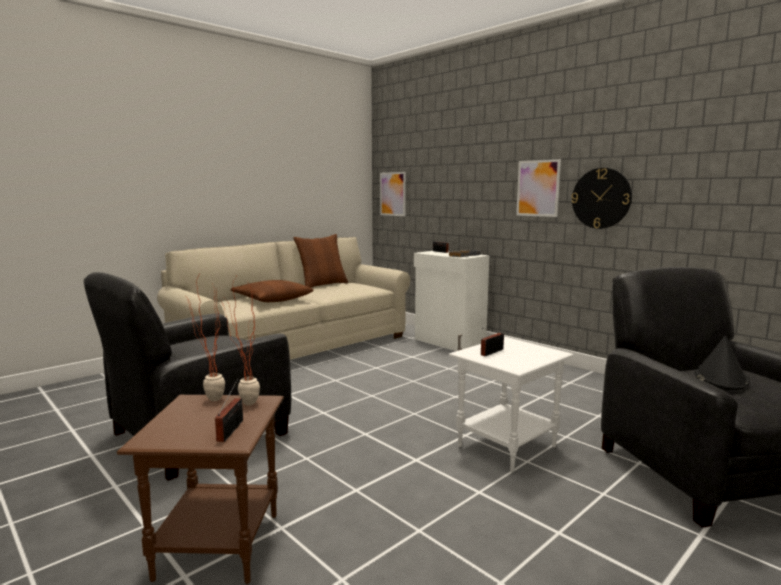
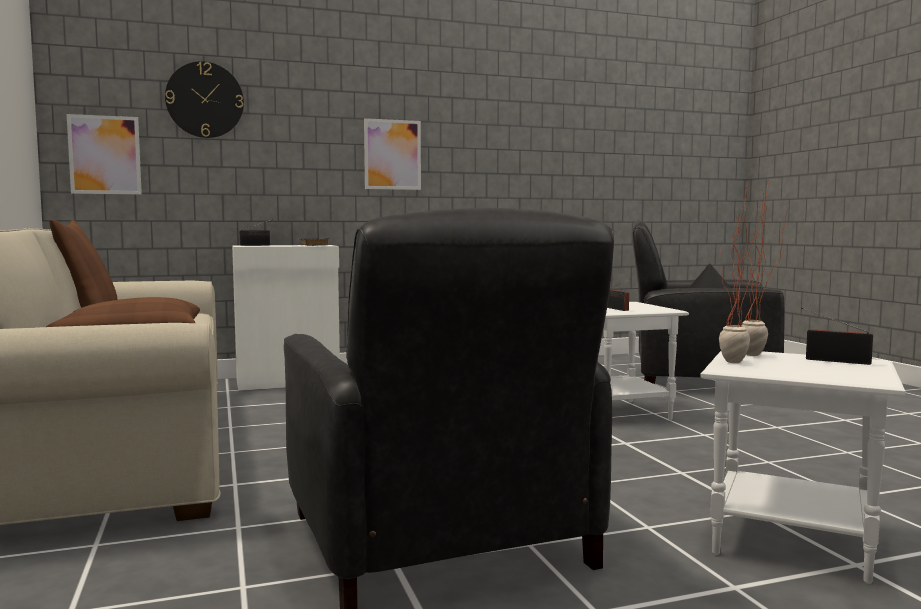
camera: 65 degrees left, 5 degrees down
brown side table [117,395,284,584] -> white side table [700,351,906,584]
wall clock [571,168,632,229] -> wall clock moved to [165,61,244,138]

